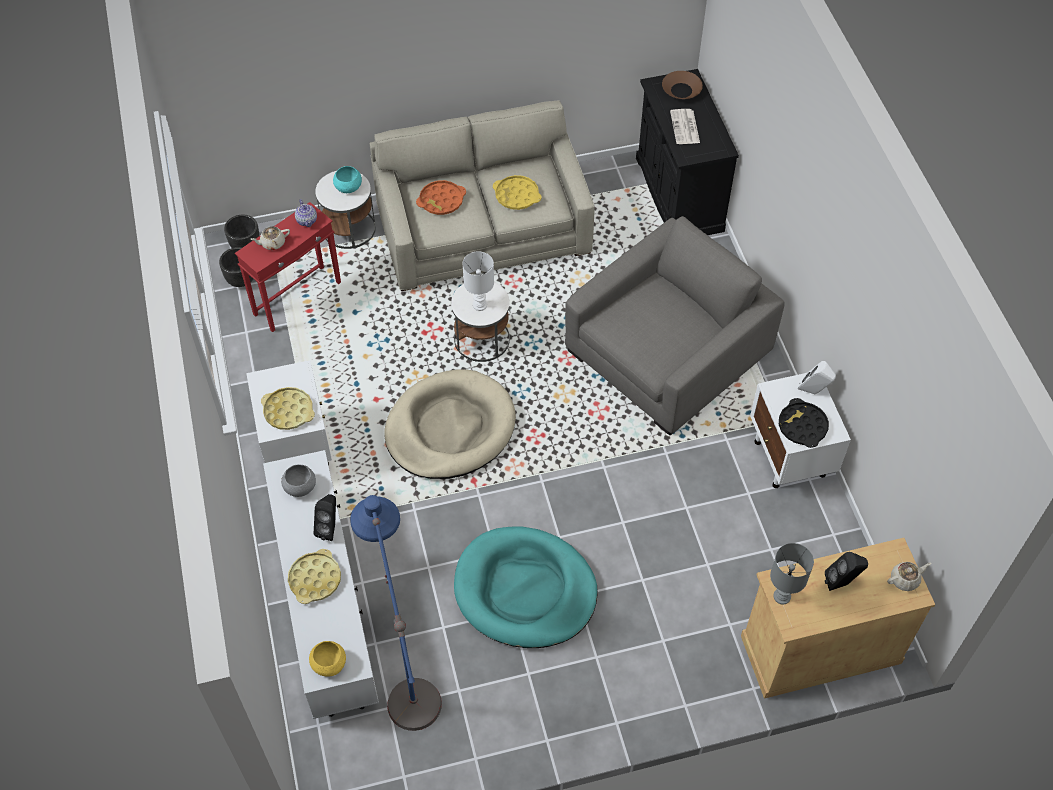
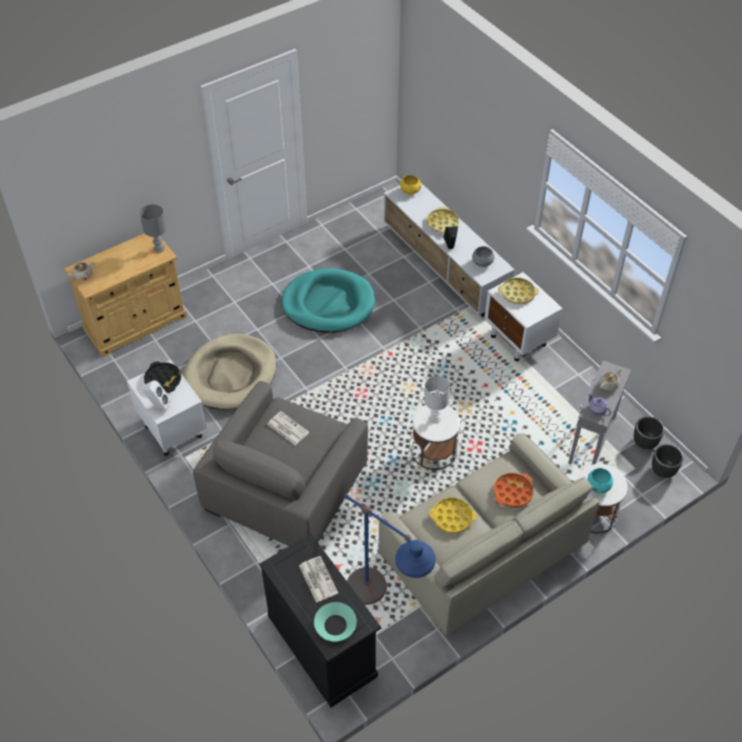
camera: 160 degrees right, 5 degrees down
red side table [235,202,341,332] -> grey side table [568,360,631,465]
blue floor lamp [350,495,442,731] -> blue floor lamp moved to [344,494,436,605]
beige dog bed [384,369,516,479] -> beige dog bed moved to [183,334,277,410]
brown bowl [662,71,703,99] -> turquoise bowl [314,602,357,641]
black speaker [825,552,868,591] -> none
none -> newspaper [267,411,309,445]

